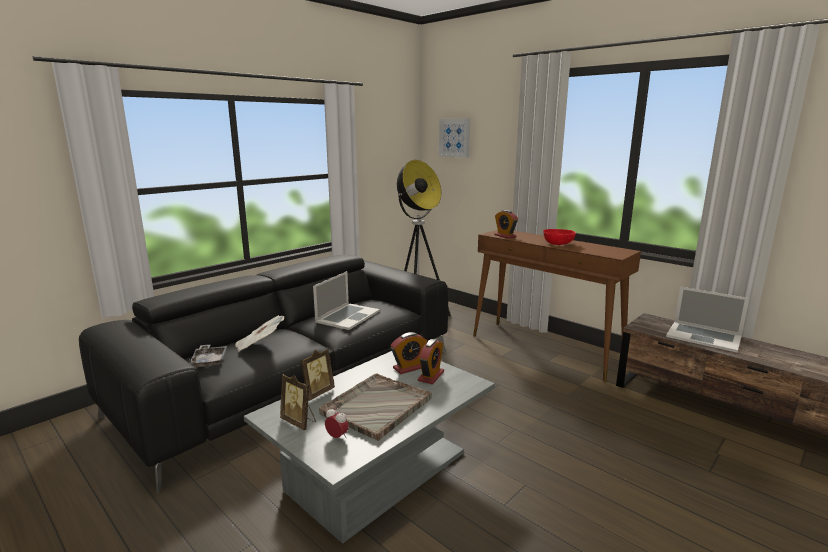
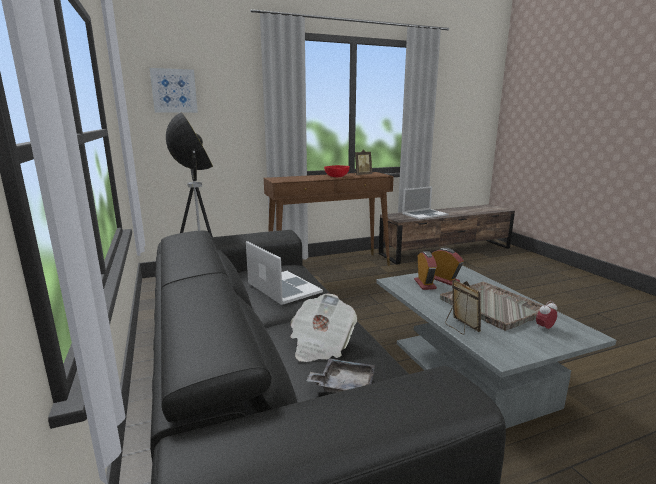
camera: 65 degrees left, 0 degrees up
picture frame [280,374,316,431] -> picture frame moved to [354,149,372,175]
alarm clock [494,210,518,239] -> none

